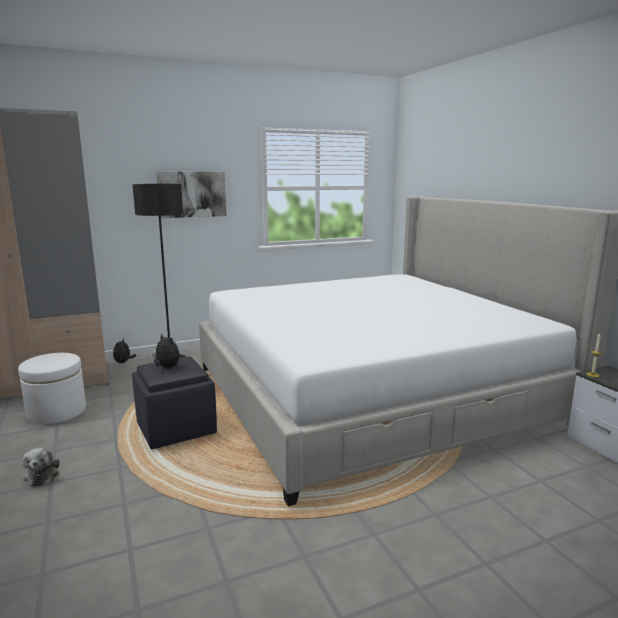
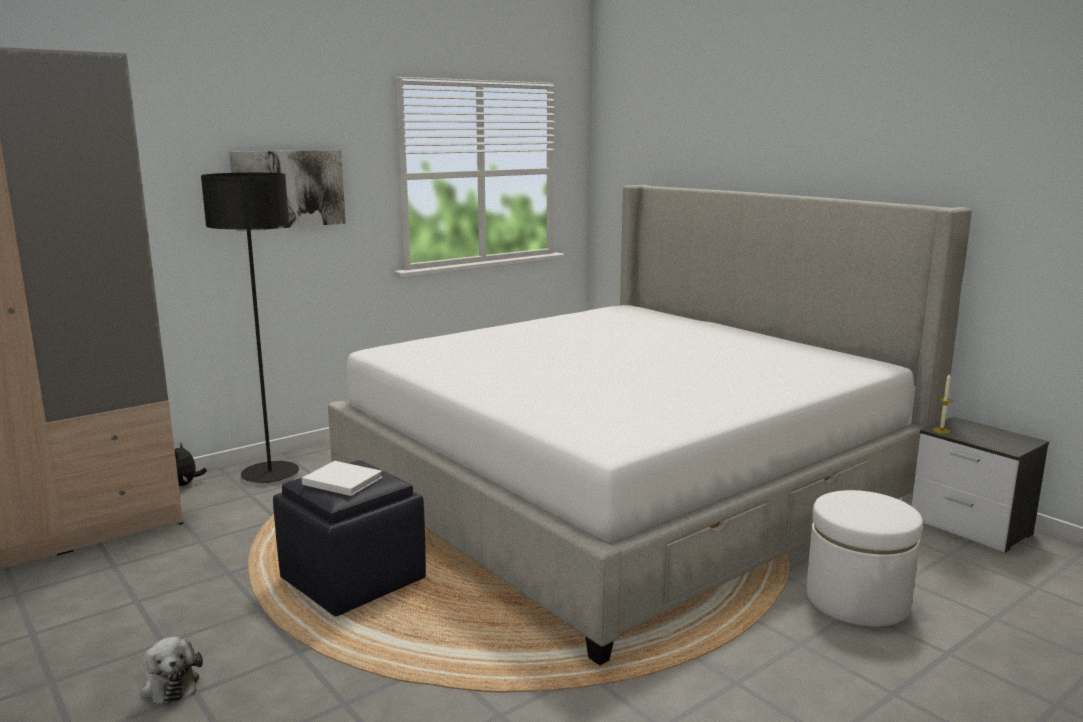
camera: 15 degrees left, 0 degrees up
white ottoman [18,353,86,424] -> white ottoman moved to [806,490,923,627]
plush toy [152,333,180,368] -> white book [302,461,383,496]

